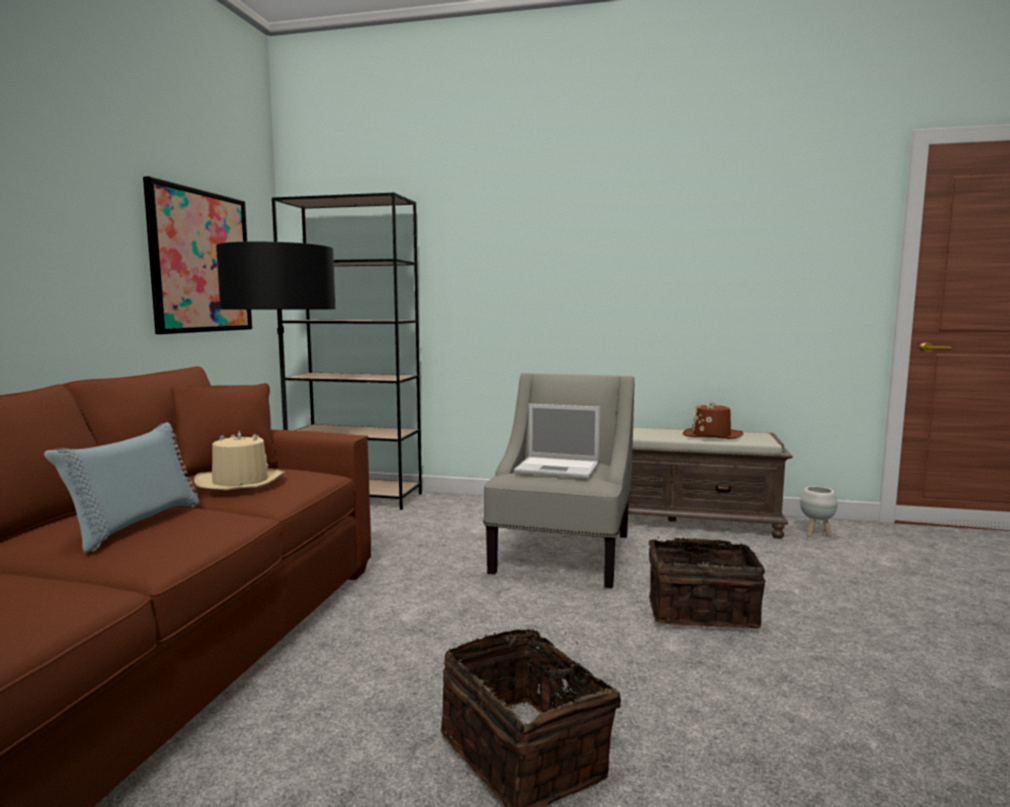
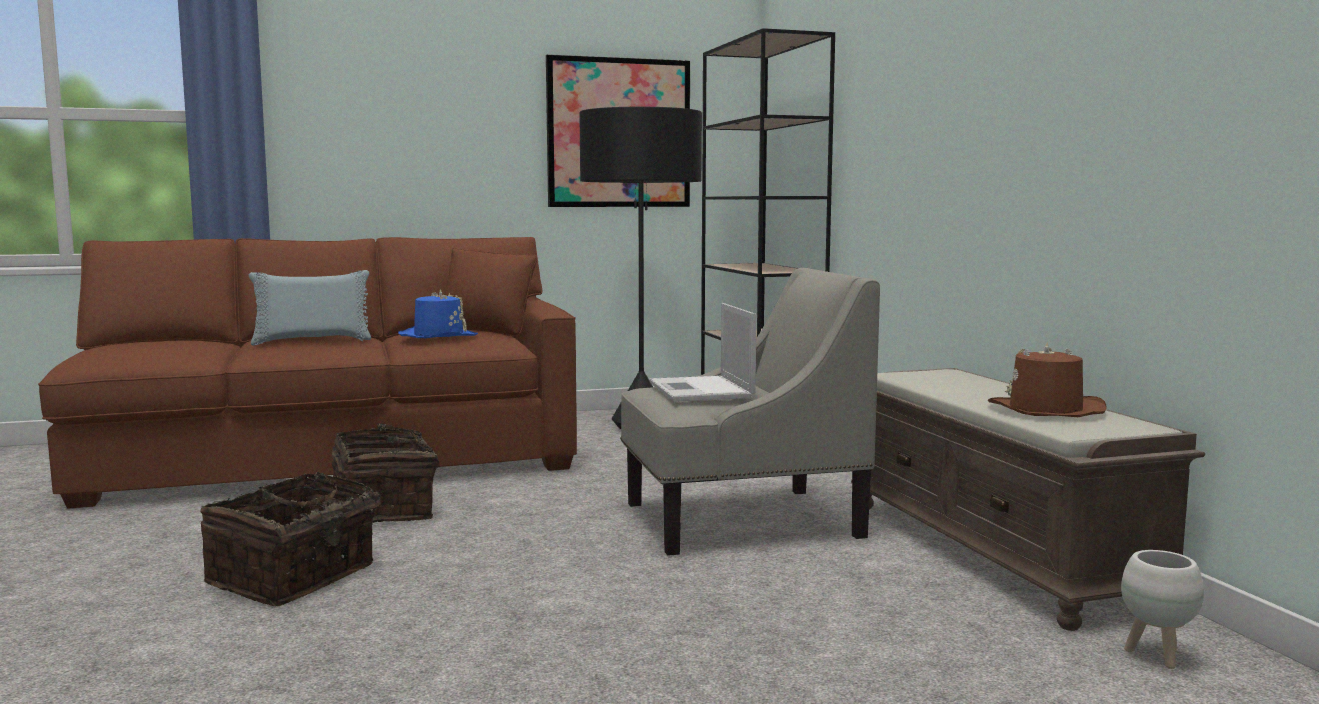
camera: 60 degrees right, 0 degrees up
beige hat [194,431,285,491] -> blue hat [398,289,478,338]
basket [648,536,766,629] -> basket moved to [332,423,446,523]

